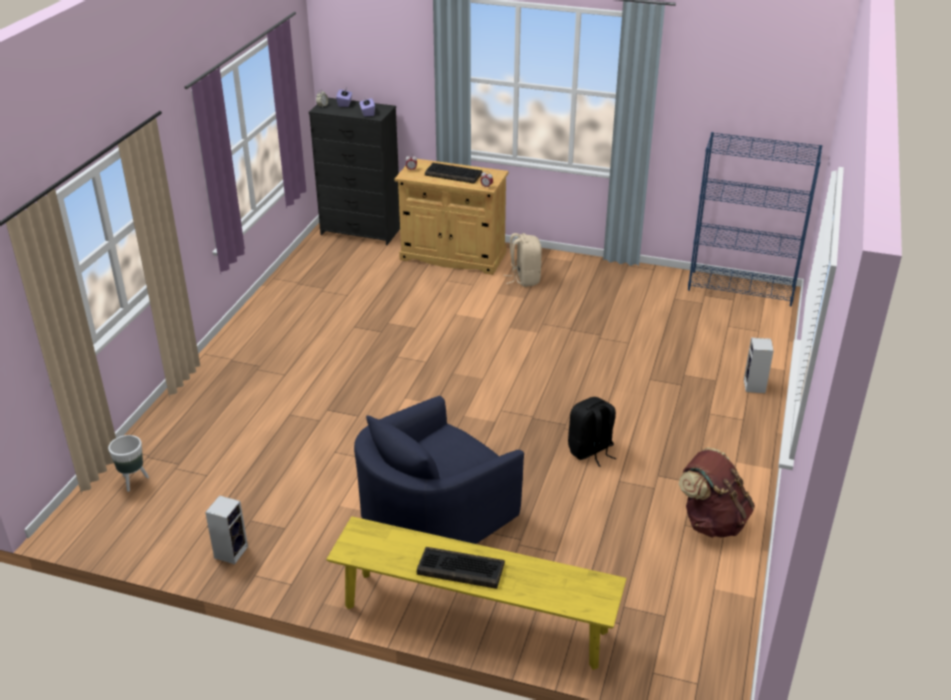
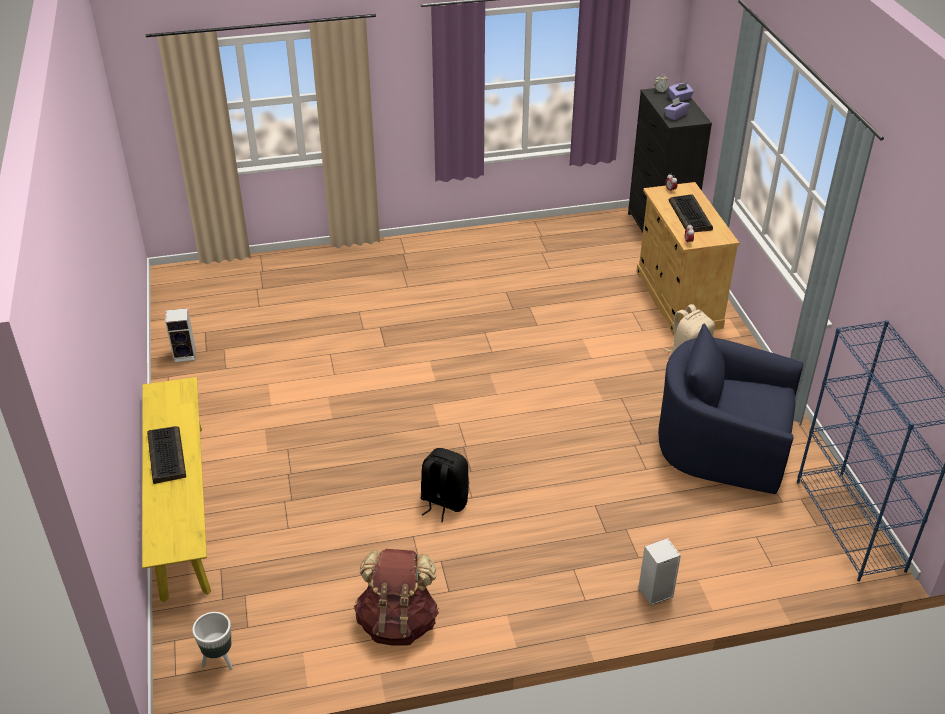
camera: 60 degrees right, 5 degrees up
white planter [108,435,149,492] -> white planter moved to [192,612,233,670]
blue armchair [354,396,524,544] -> blue armchair moved to [658,324,803,494]

